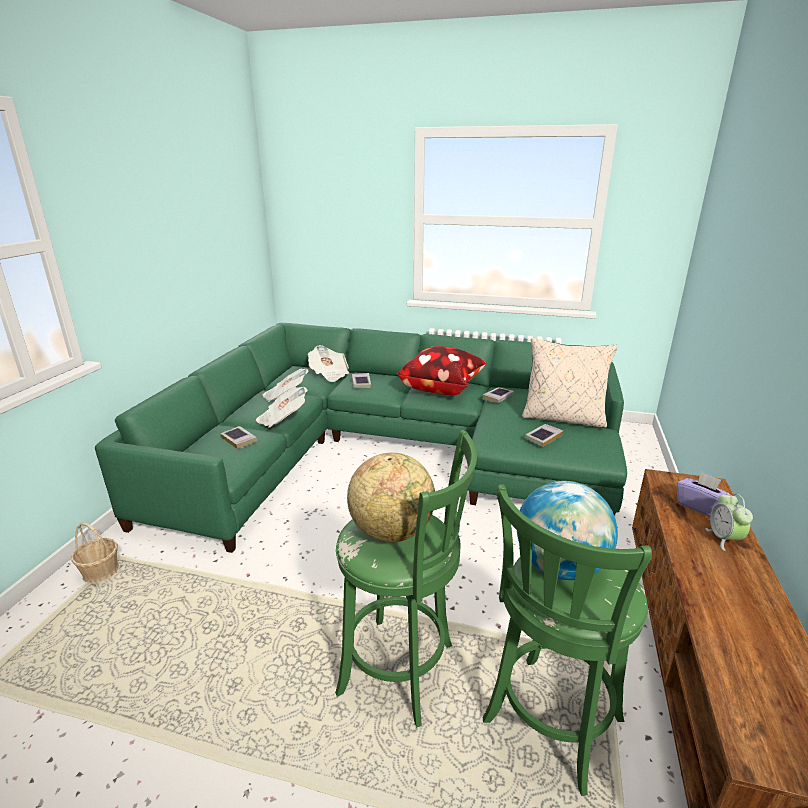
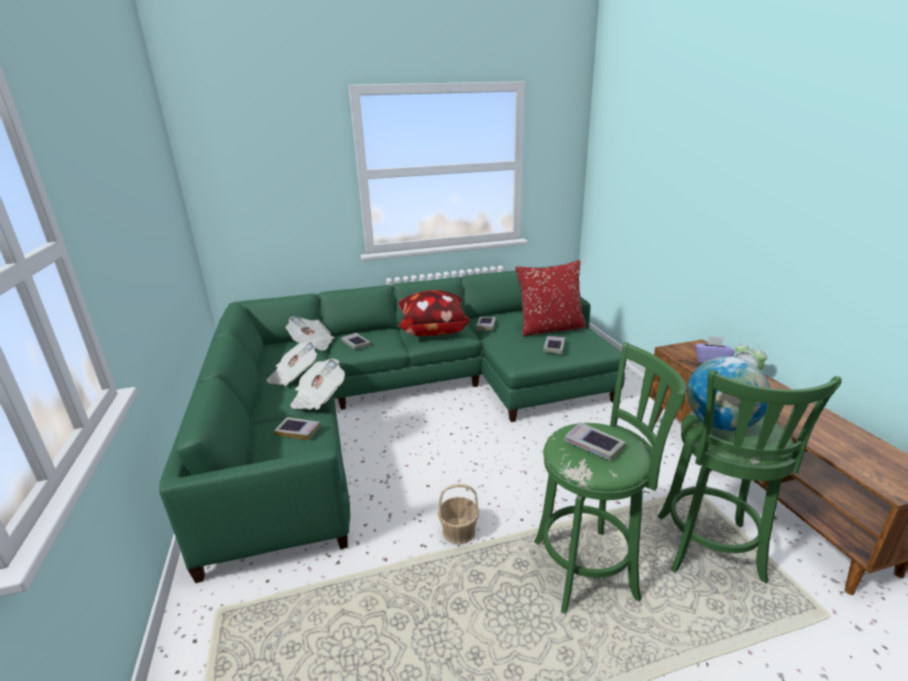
camera: 30 degrees left, 0 degrees up
basket [71,522,119,583] -> basket moved to [437,484,479,545]
globe [347,453,435,543] -> book [564,422,626,461]
beige pillow [522,338,618,428] -> red pillow [515,260,586,337]

